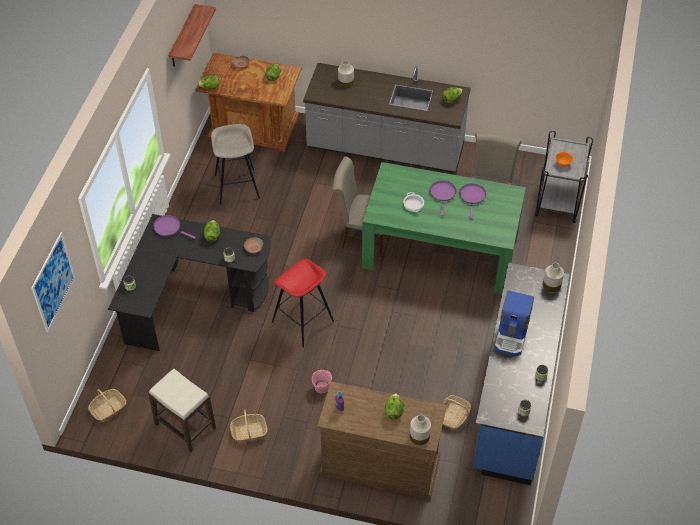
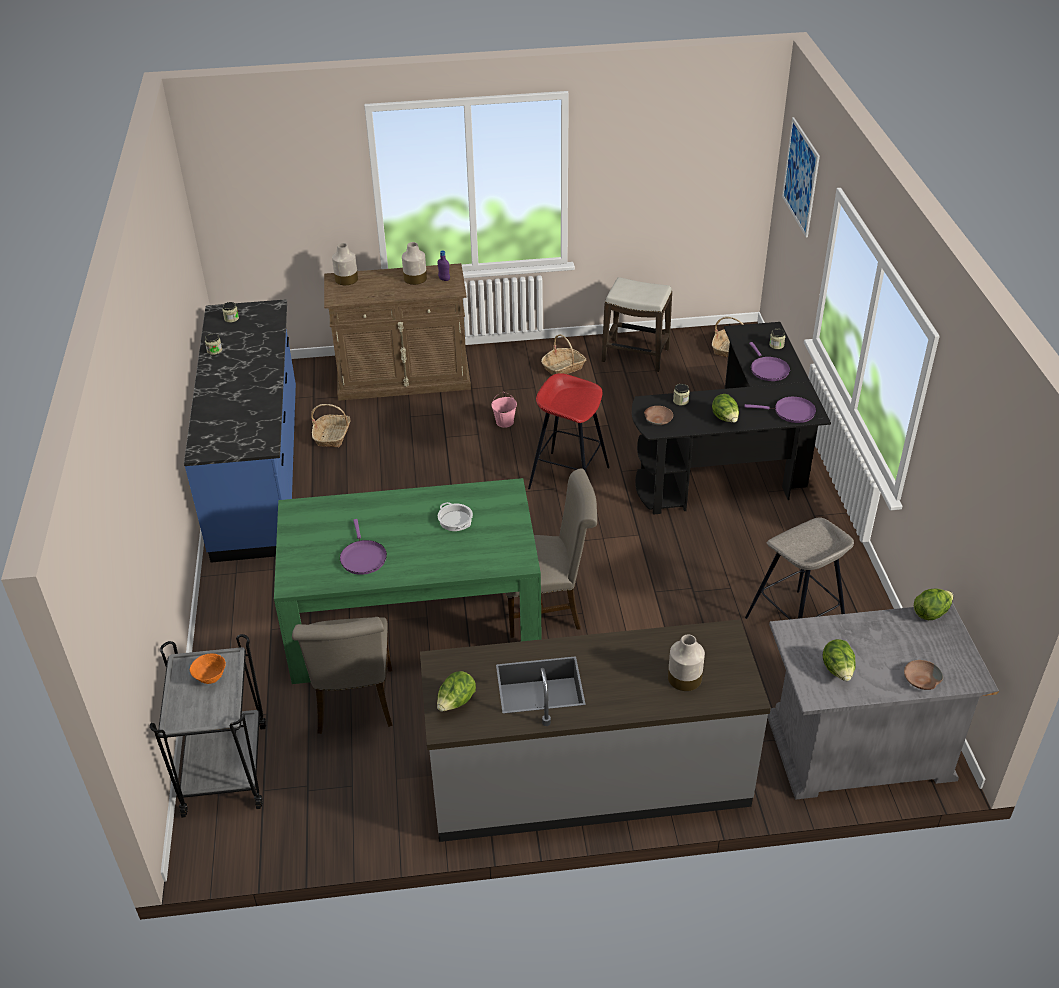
camera: 160 degrees right, 10 degrees down
shelf [168,4,216,66] -> none
brown cabinet [195,53,302,152] -> grey cabinet [767,603,999,800]
lettuce [385,393,403,420] -> none
purple frying pan [430,181,456,216] -> purple frying pan moved to [749,342,790,381]
coffee machine [494,291,534,356] -> none
beige vase [543,263,564,292] -> beige vase moved to [402,242,427,285]

